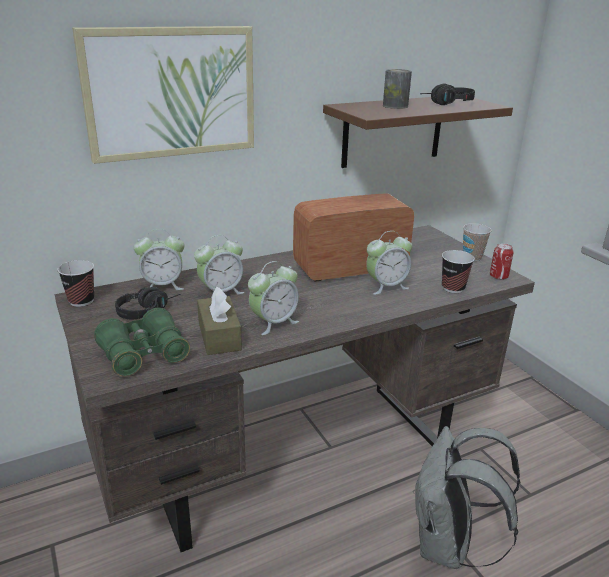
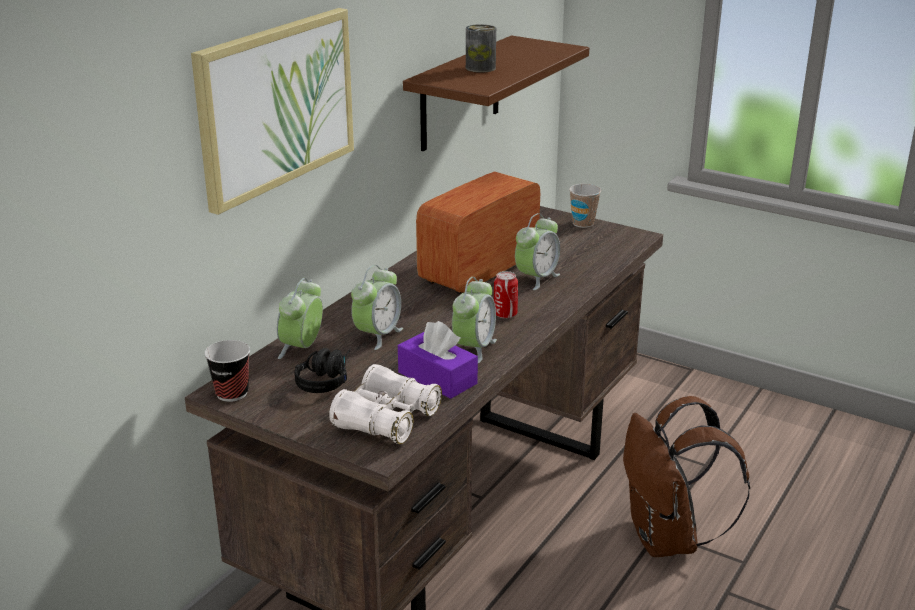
camera: 30 degrees left, 0 degrees up
green binoculars [94,308,190,377] -> white binoculars [329,364,442,444]
alarm clock [134,229,185,290] -> alarm clock turned 150 degrees clockwise [277,278,323,359]
brown tissue box [197,287,242,355] -> purple tissue box [398,321,478,399]
grey backpack [413,426,521,569] -> brown backpack [623,396,750,557]
black headphones [420,83,475,105] -> none
cup [442,250,475,293] -> none
can [490,243,514,280] -> can moved to [494,271,518,319]

